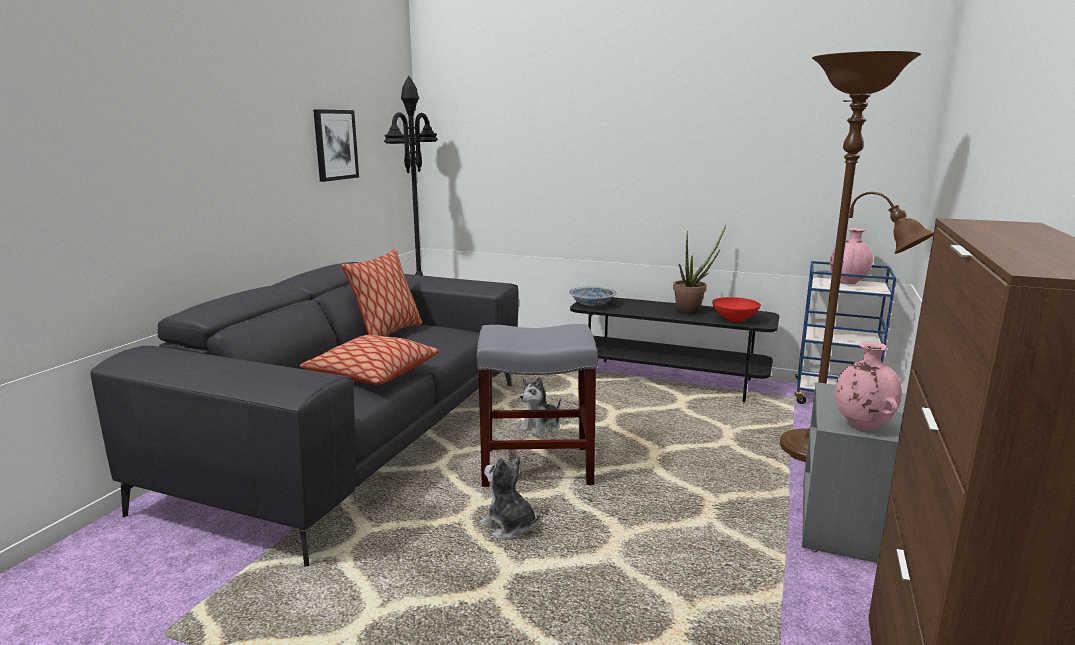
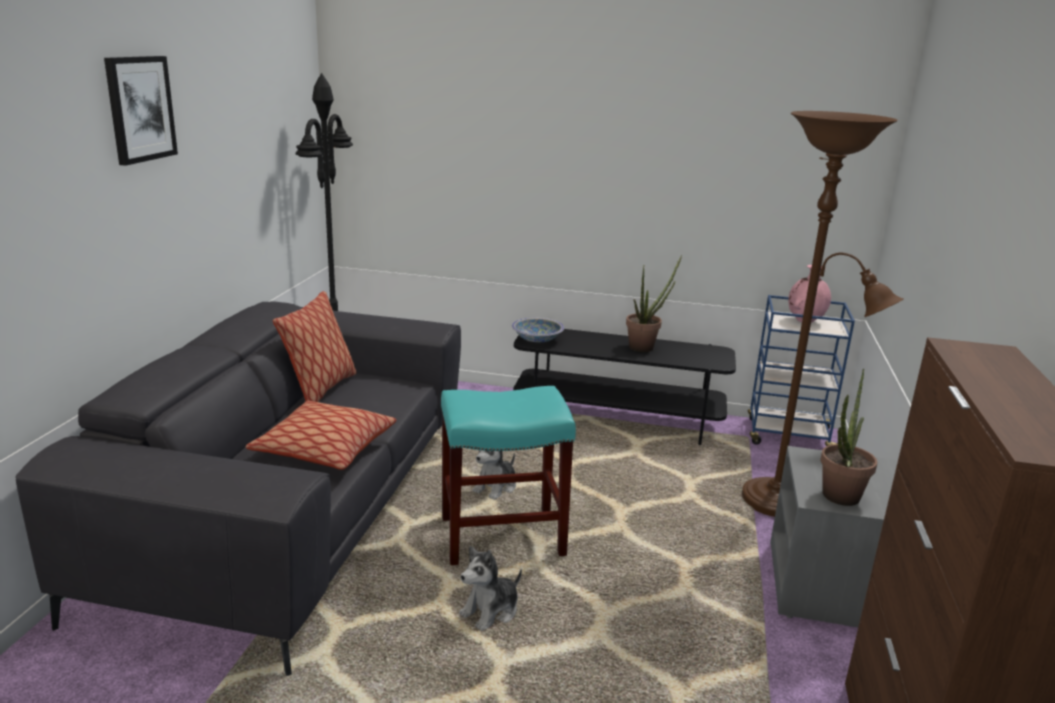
camera: 10 degrees left, 5 degrees up
picture [313,109,359,182] -> picture moved to [104,56,178,166]
grey stool [477,324,598,487] -> turquoise stool [441,386,576,565]
plush toy [480,456,540,540] -> plush toy turned 75 degrees counterclockwise [459,546,522,631]
red bowl [712,297,761,322] -> none
pink vase [835,342,902,430] -> potted plant [821,369,877,506]

